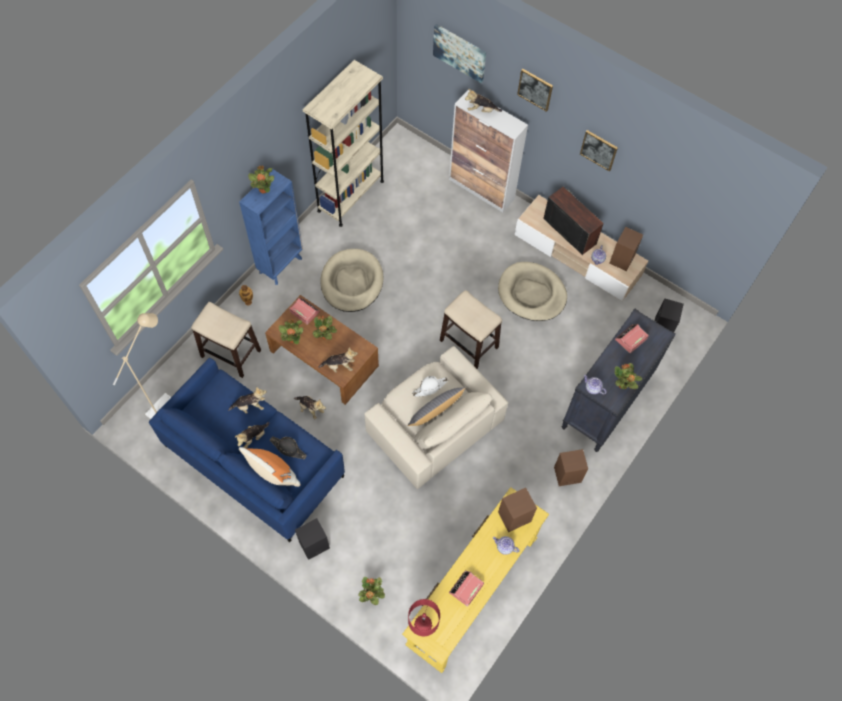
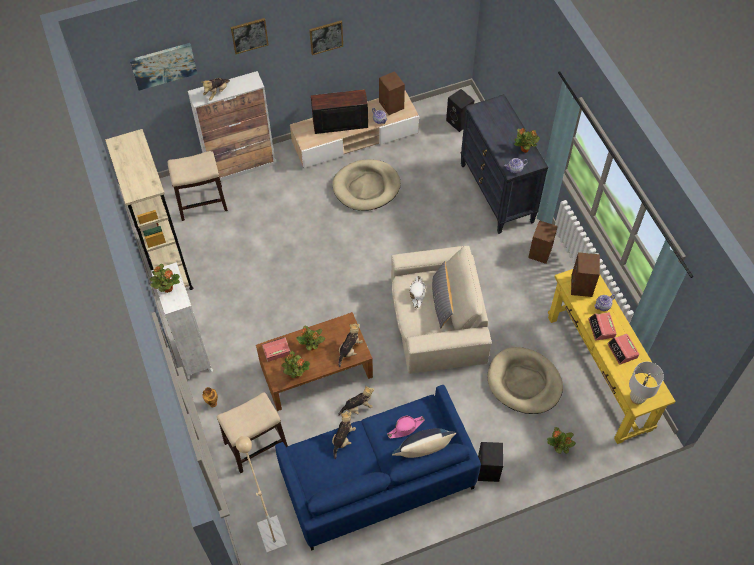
camera: 55 degrees left, 5 degrees down
plush toy [235,422,269,448] -> none
blue bookcase [239,169,303,285] -> white bookcase [151,262,213,380]
orange pillow [239,447,301,487] -> blue pillow [392,428,456,458]
black hat [270,436,307,459] -> pink hat [387,416,425,438]
beige dog bed [320,249,384,312] -> beige dog bed moved to [488,347,563,414]
red table lamp [408,599,440,636] -> white table lamp [629,362,664,405]
stool [440,290,502,369] -> stool moved to [168,151,228,221]
alarm clock [615,324,649,353] -> alarm clock moved to [588,312,617,341]

